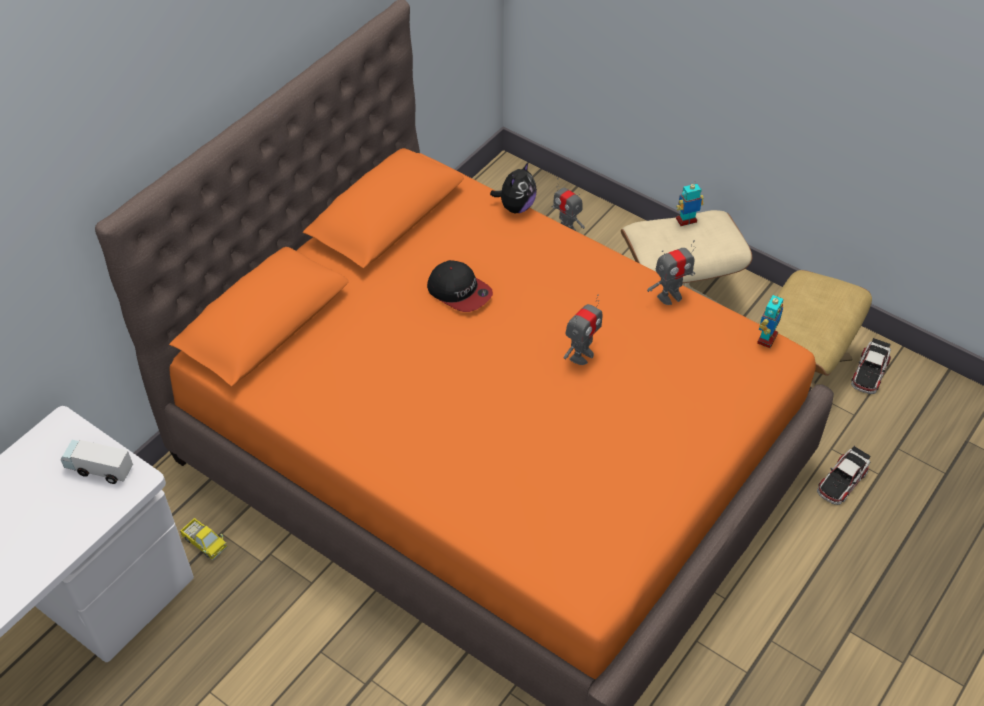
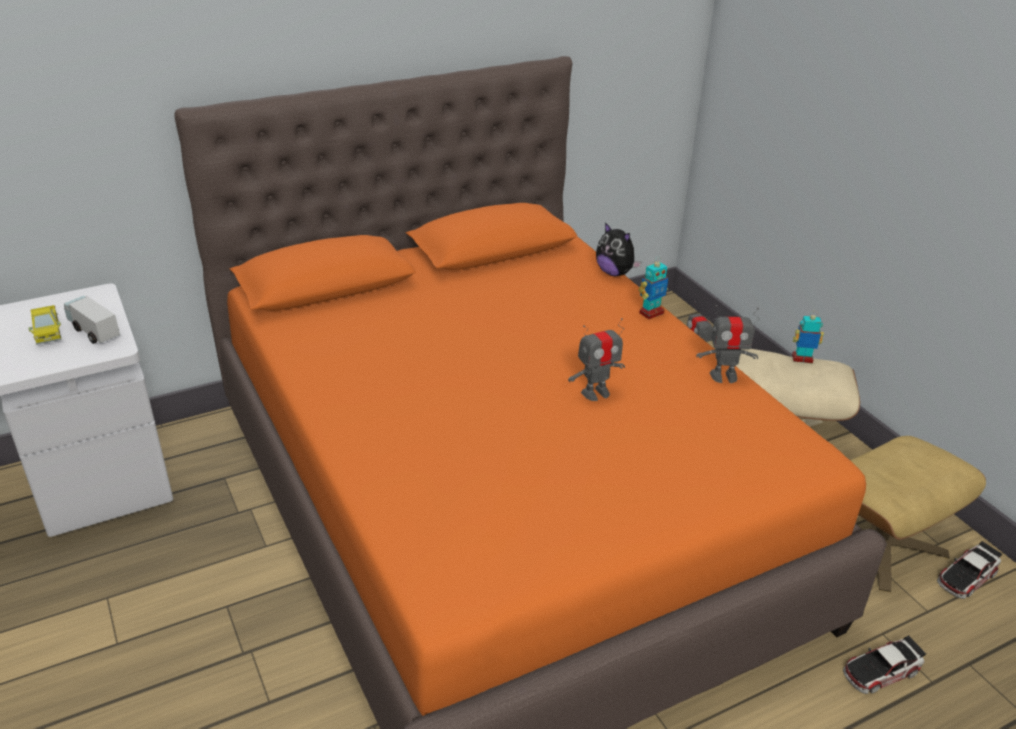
camera: 25 degrees right, 15 degrees down
toy truck [180,518,228,561] -> toy truck moved to [28,305,62,345]
cap [427,260,493,312] -> none
plush toy [490,163,537,213] -> plush toy turned 75 degrees clockwise [596,223,642,276]
toy robot [757,294,784,348] -> toy robot moved to [639,260,668,319]

